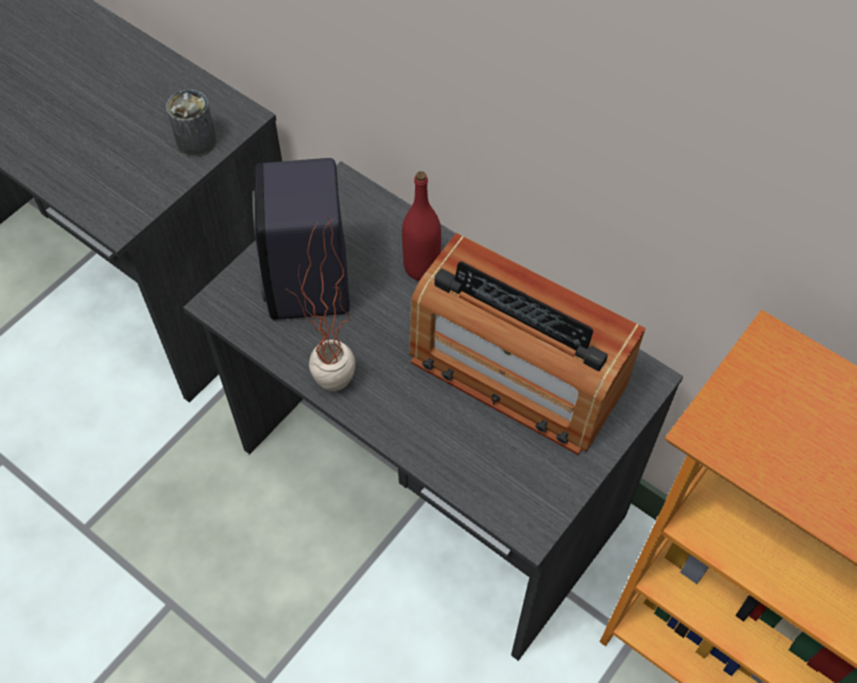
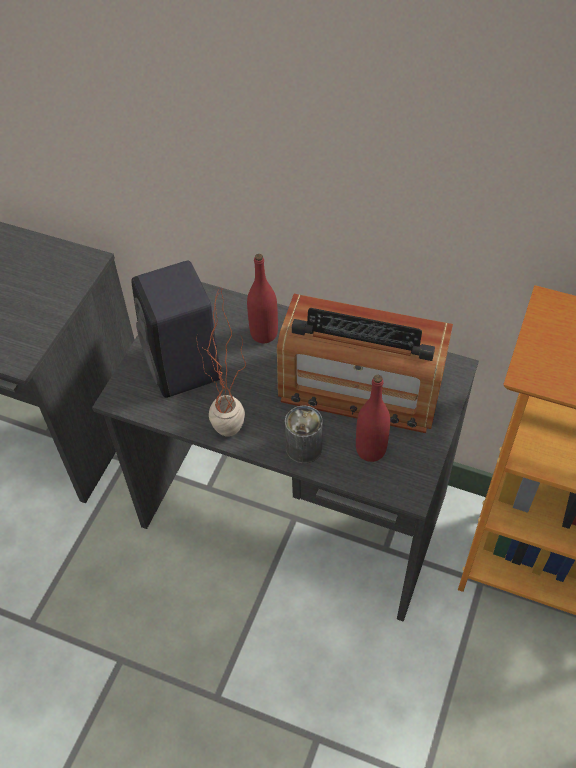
camera: 15 degrees left, 5 degrees down
can [166,90,217,157] -> can moved to [285,406,323,463]
none -> red bottle [356,375,390,462]

